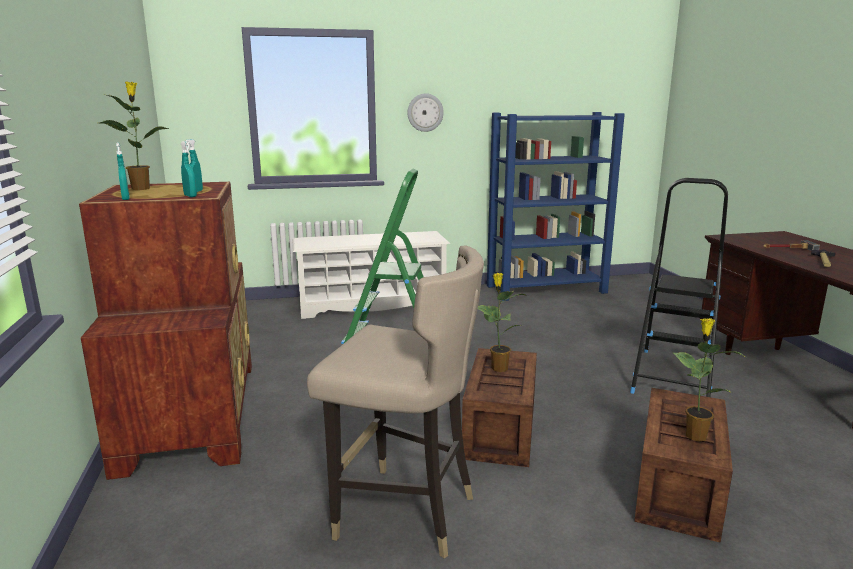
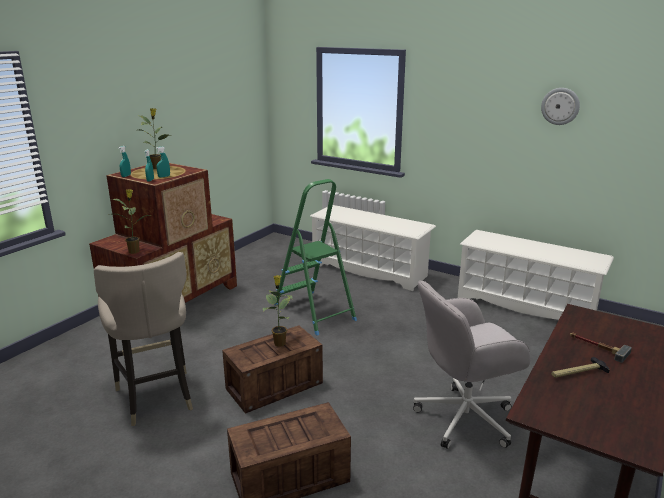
camera: 45 degrees right, 5 degrees up
wall clock [407,93,444,132] -> wall clock moved to [541,88,580,125]
blue bookcase [487,112,625,301] -> white shoe rack [458,230,614,320]
black step ladder [630,178,728,397] -> grey office chair [413,280,530,449]
potted plant [673,318,746,441] -> potted plant moved to [111,189,152,254]

